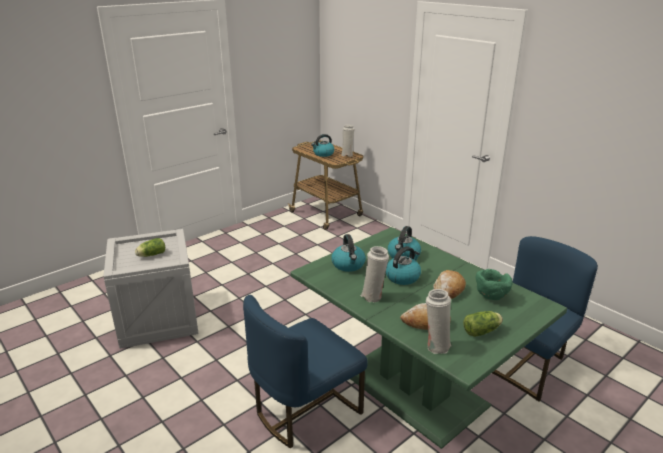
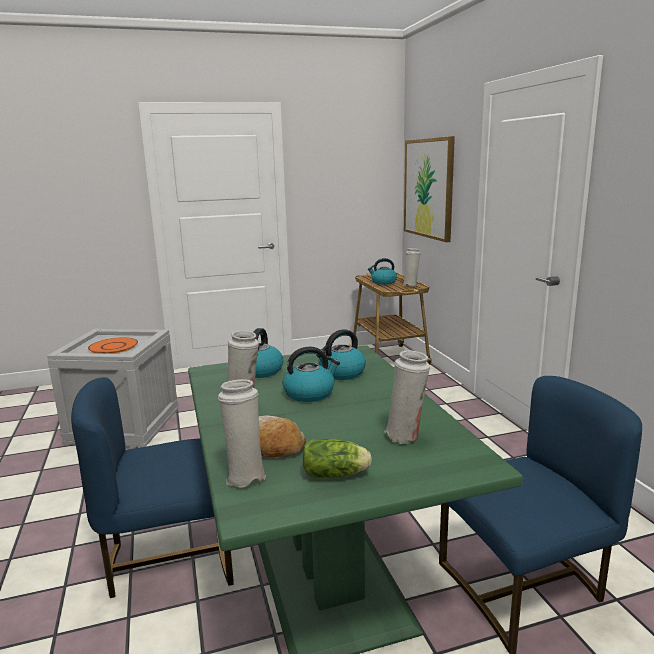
camera: 25 degrees right, 10 degrees down
lettuce [135,238,165,257] -> orange plate [88,337,138,354]
bread [433,270,466,299] -> none
green bowl [476,269,513,300] -> white vase [384,350,430,444]
none -> picture [404,136,455,242]

